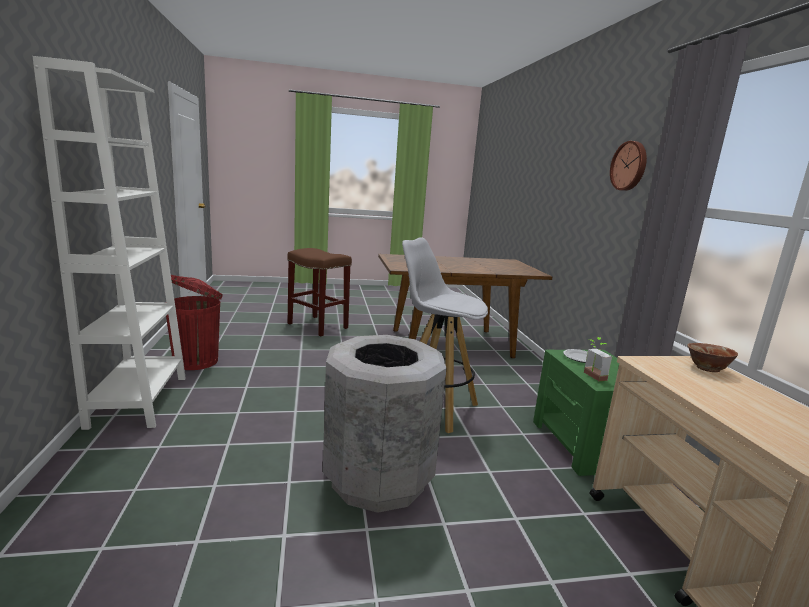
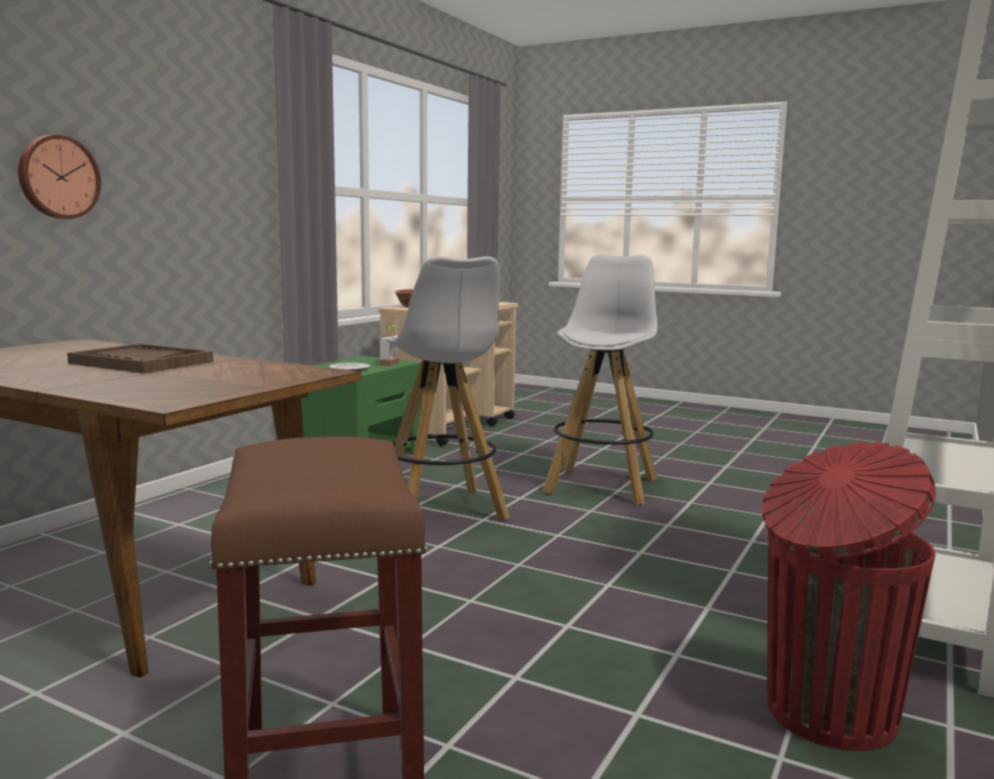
camera: 140 degrees left, 5 degrees down
grey trash can [323,335,447,513] -> white stool [542,254,658,505]
wall clock [610,141,647,191] -> wall clock moved to [18,135,101,219]
none -> brown tray [67,343,213,373]

